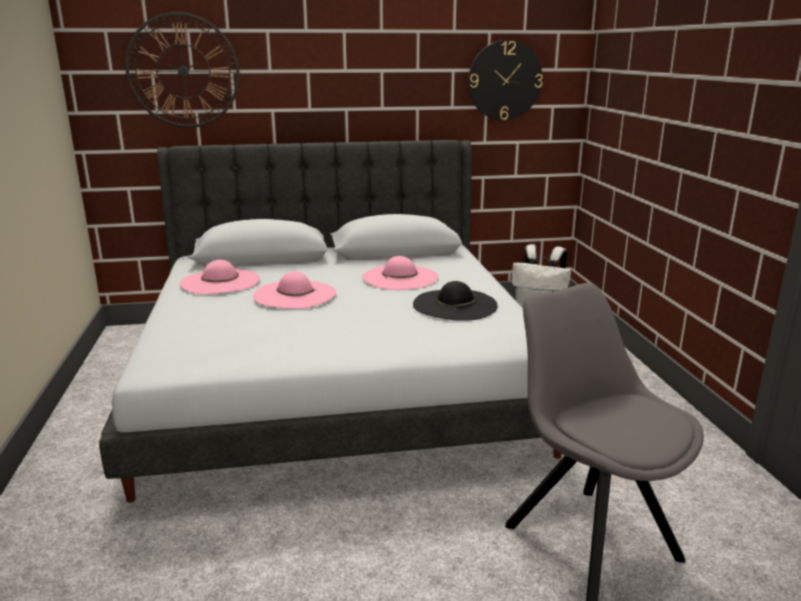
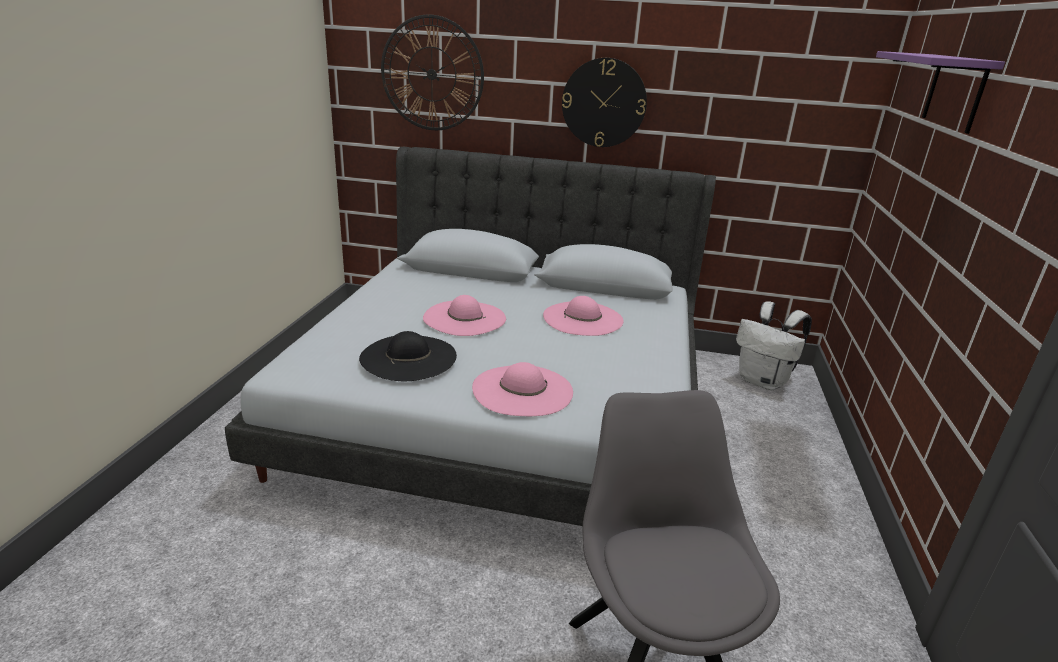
camera: 20 degrees right, 5 degrees up
pink hat [180,260,260,294] -> pink hat moved to [472,362,573,416]
black hat [413,281,498,321] -> black hat moved to [359,331,457,381]
wall clock [468,40,543,120] -> wall clock moved to [562,58,647,147]
none -> purple shelf [876,51,1005,134]

